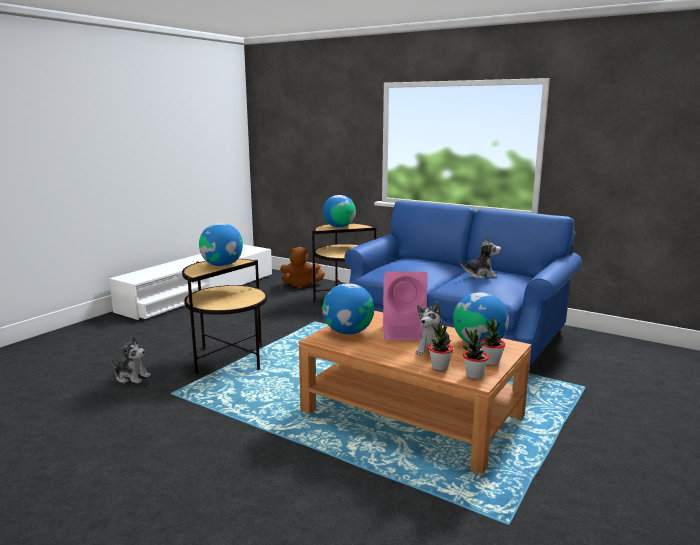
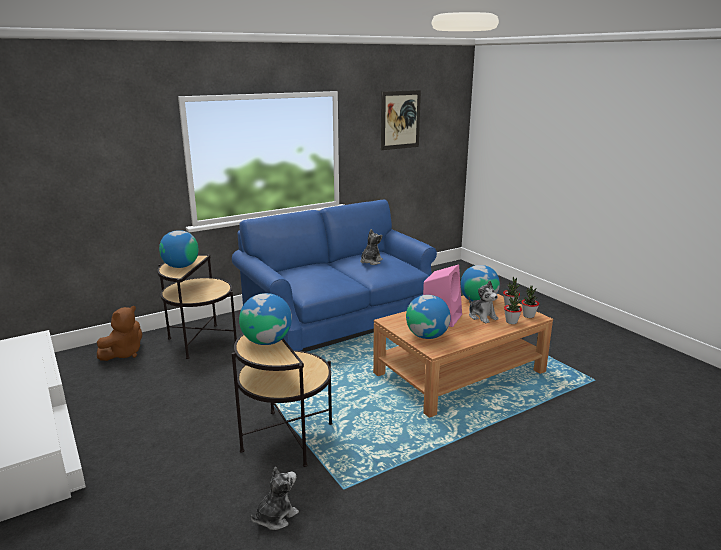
camera: 65 degrees left, 5 degrees up
none -> picture [381,90,421,150]

